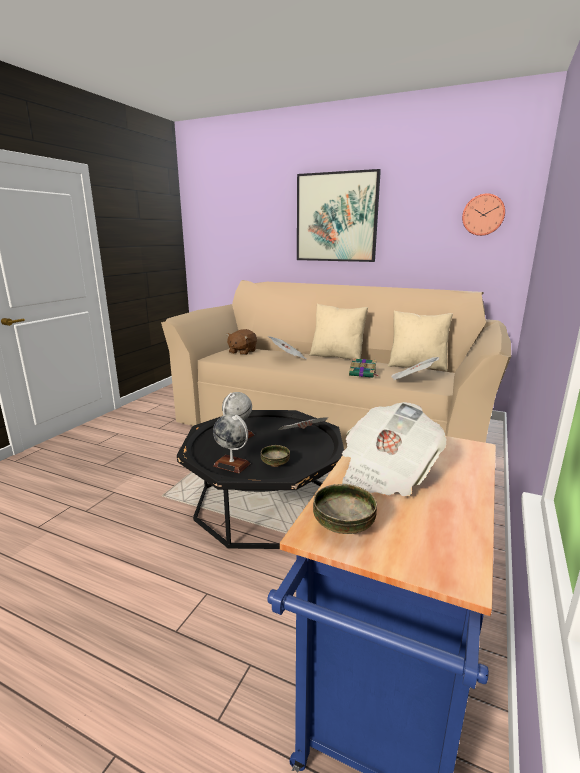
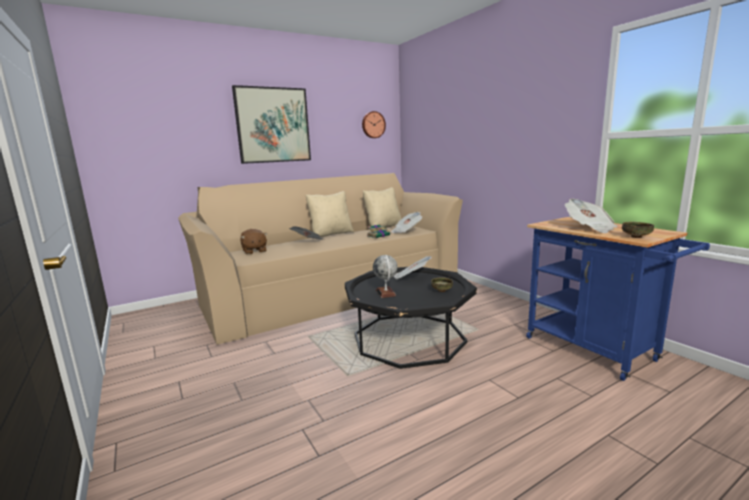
camera: 55 degrees left, 5 degrees down
globe [213,414,251,473] -> none

